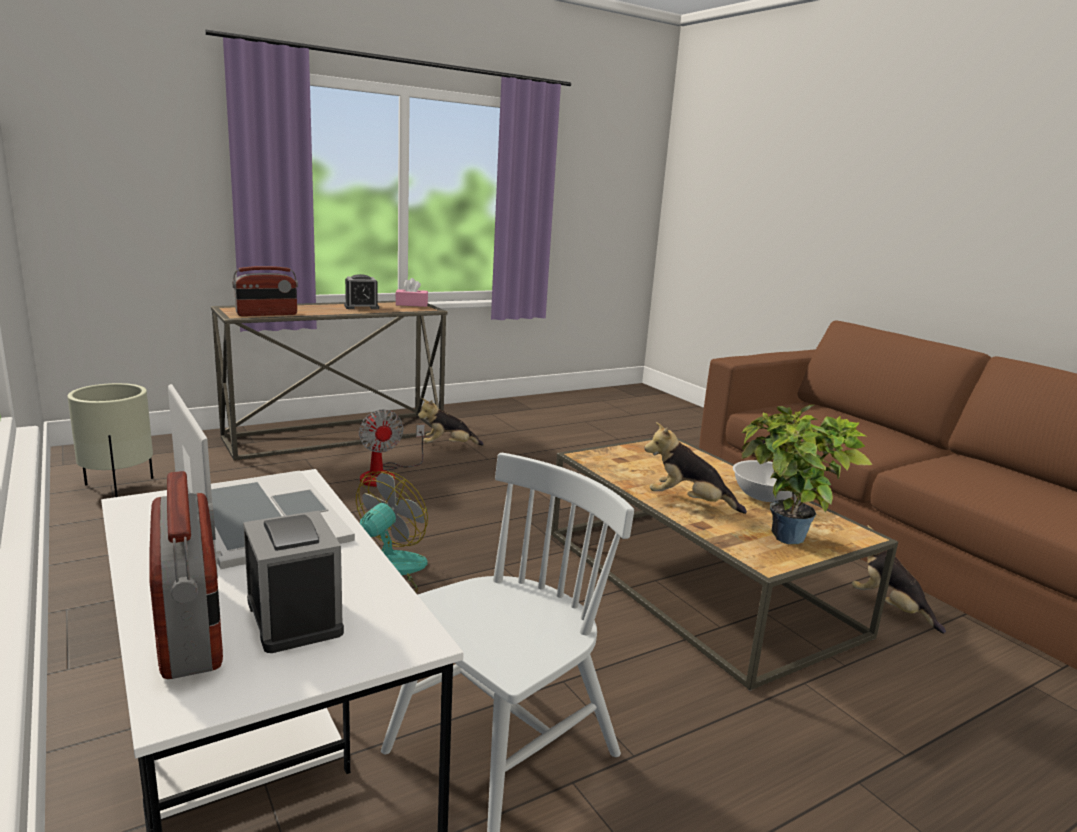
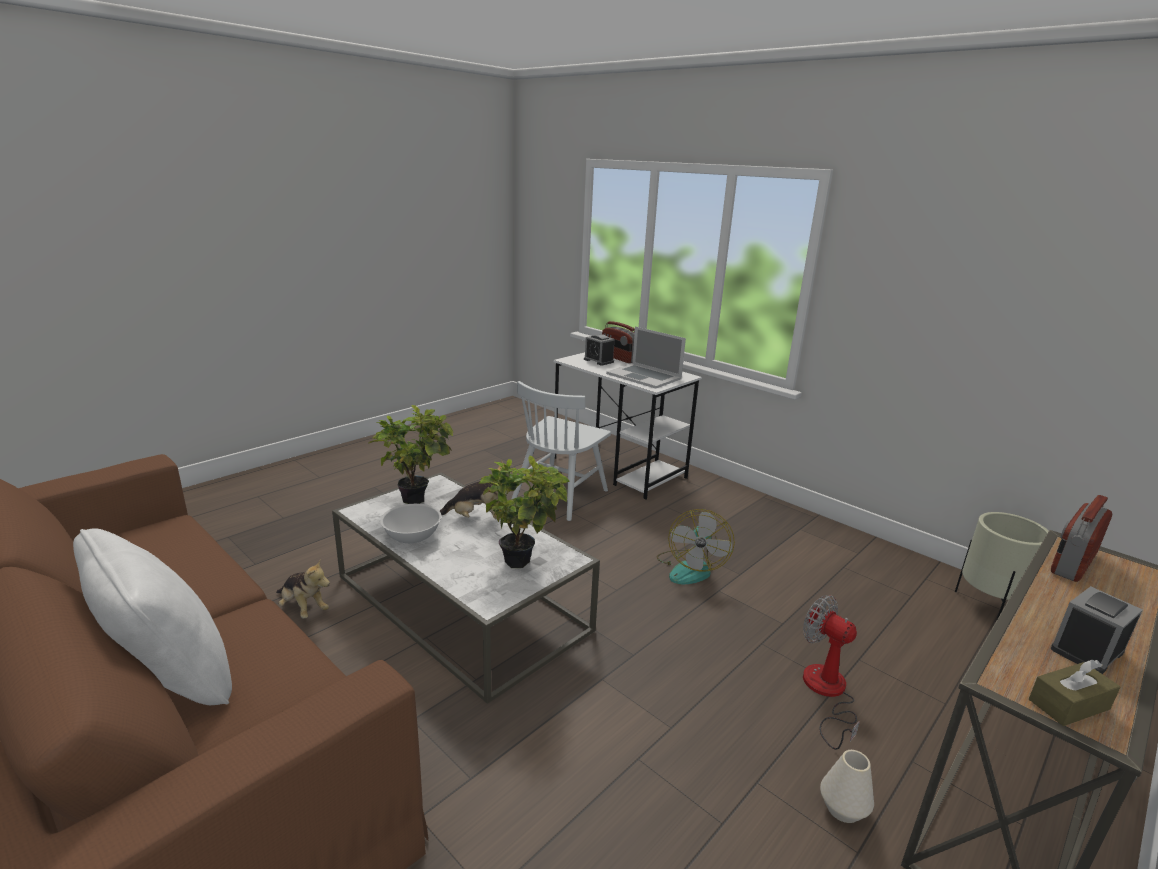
camera: 165 degrees right, 5 degrees up
pink tissue box [395,278,428,307] -> brown tissue box [1029,660,1121,726]
plush toy [418,398,484,446] -> white vase [820,750,874,823]
brown coffee table [551,438,898,691] -> white coffee table [332,473,600,704]
none -> white pillow [73,528,232,705]
none -> potted plant [479,455,570,568]

